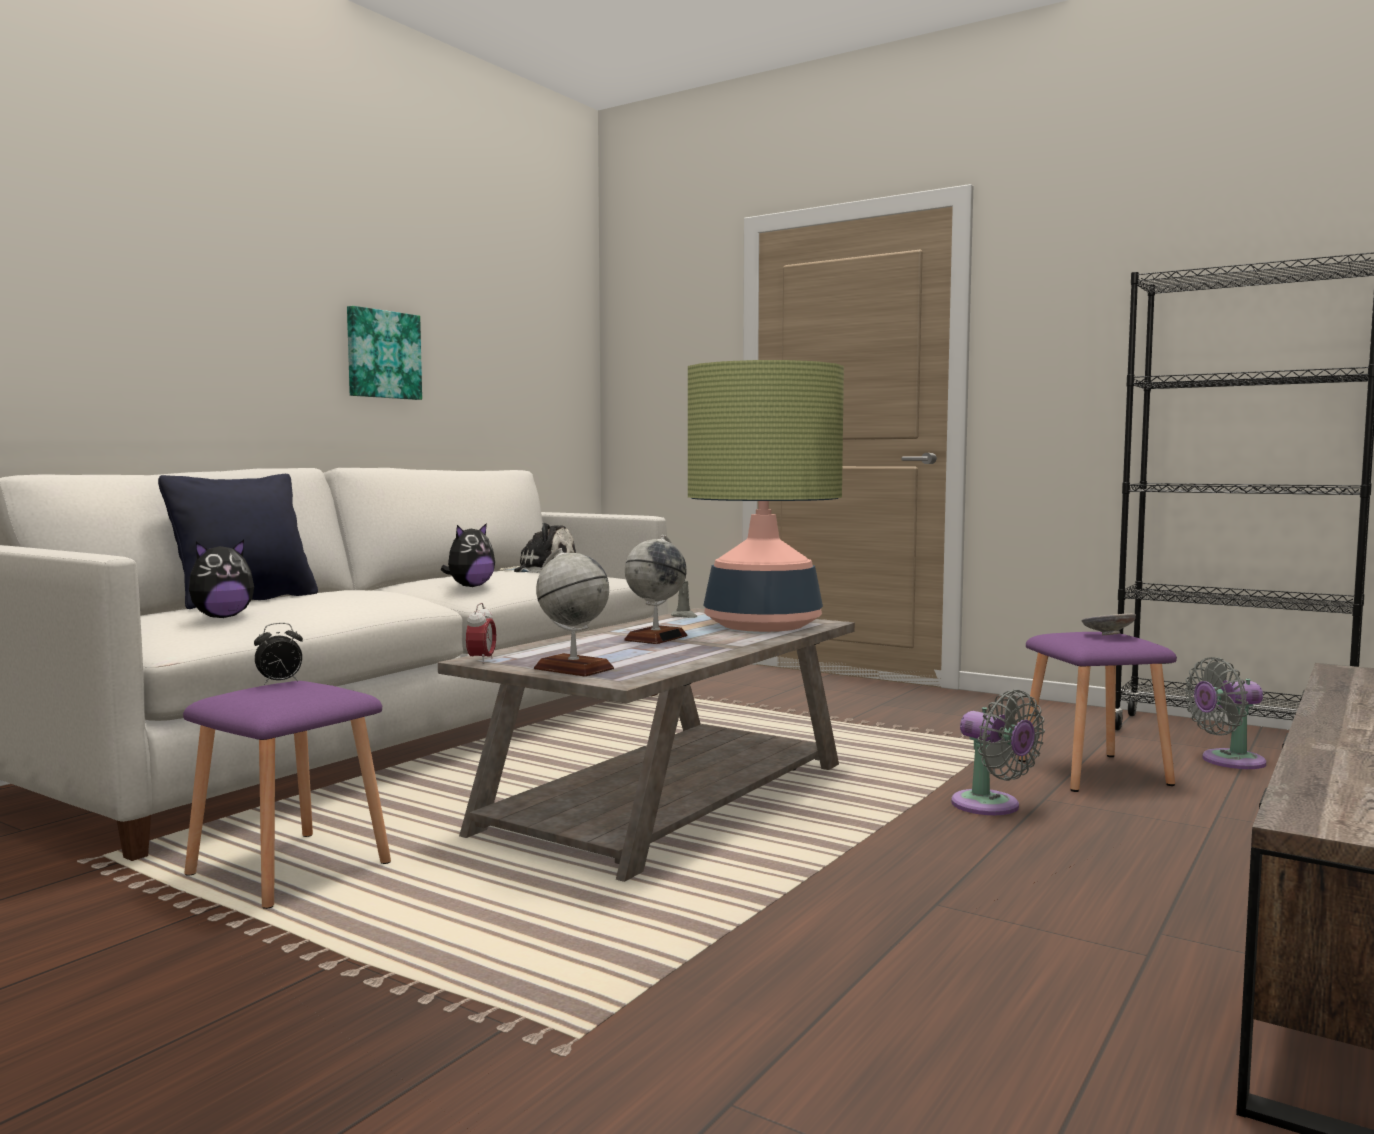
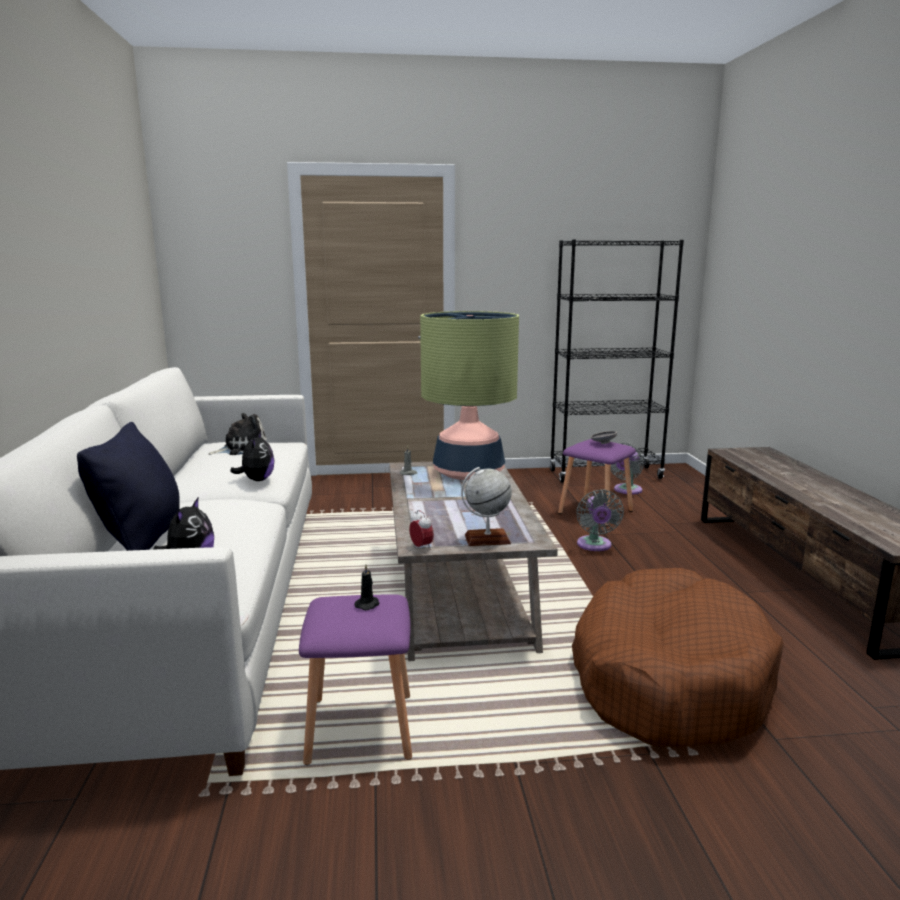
camera: 40 degrees left, 10 degrees up
alarm clock [254,623,303,685] -> none
picture [347,306,422,400] -> none
globe [624,535,687,644] -> none
grey fan [951,689,1045,815] -> grey fan turned 75 degrees clockwise [576,489,624,551]
none -> black candle [354,565,379,610]
none -> brown dog bed [572,568,784,748]

